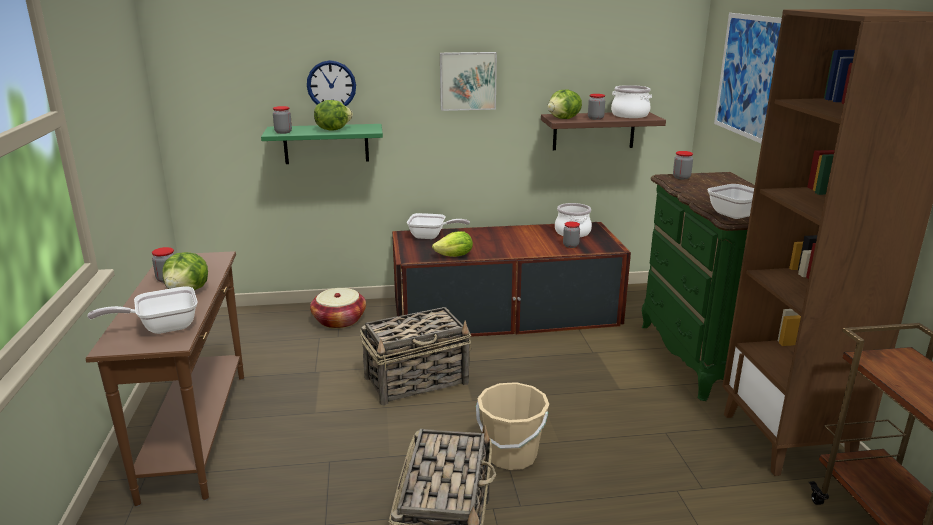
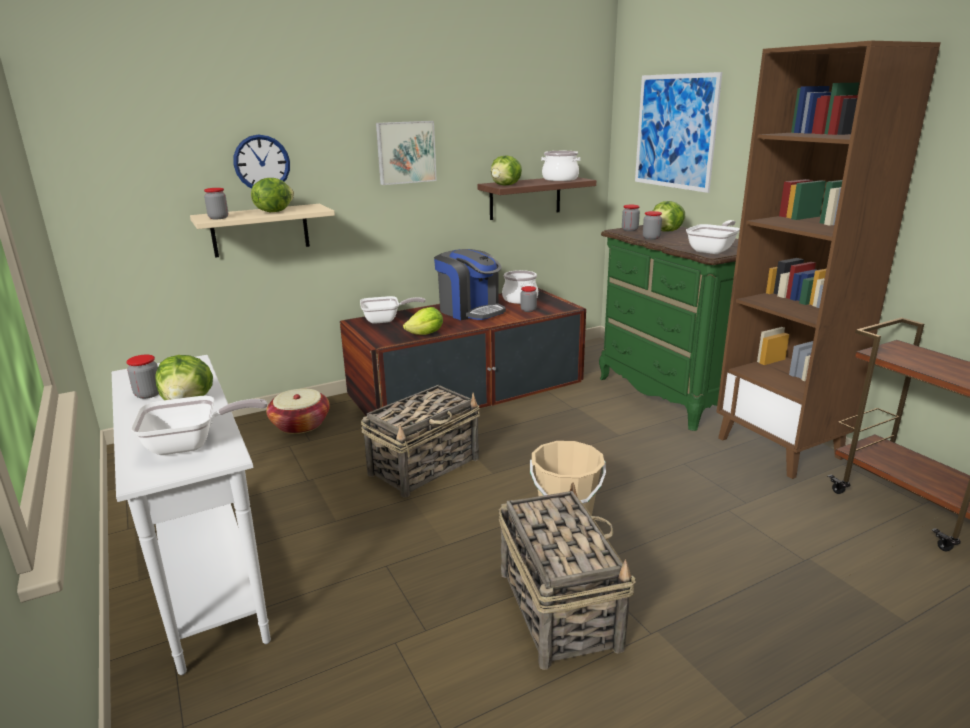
camera: 20 degrees left, 0 degrees up
brown console table [85,251,244,507] -> white console table [112,355,271,675]
frying pan [88,286,198,334] -> frying pan turned 150 degrees counterclockwise [131,396,267,455]
green shelf [261,124,383,164] -> beige shelf [190,204,335,258]
jar [588,94,605,120] -> jar moved to [643,211,662,240]
none -> coffee machine [434,249,506,320]
none -> lettuce [653,201,685,231]

